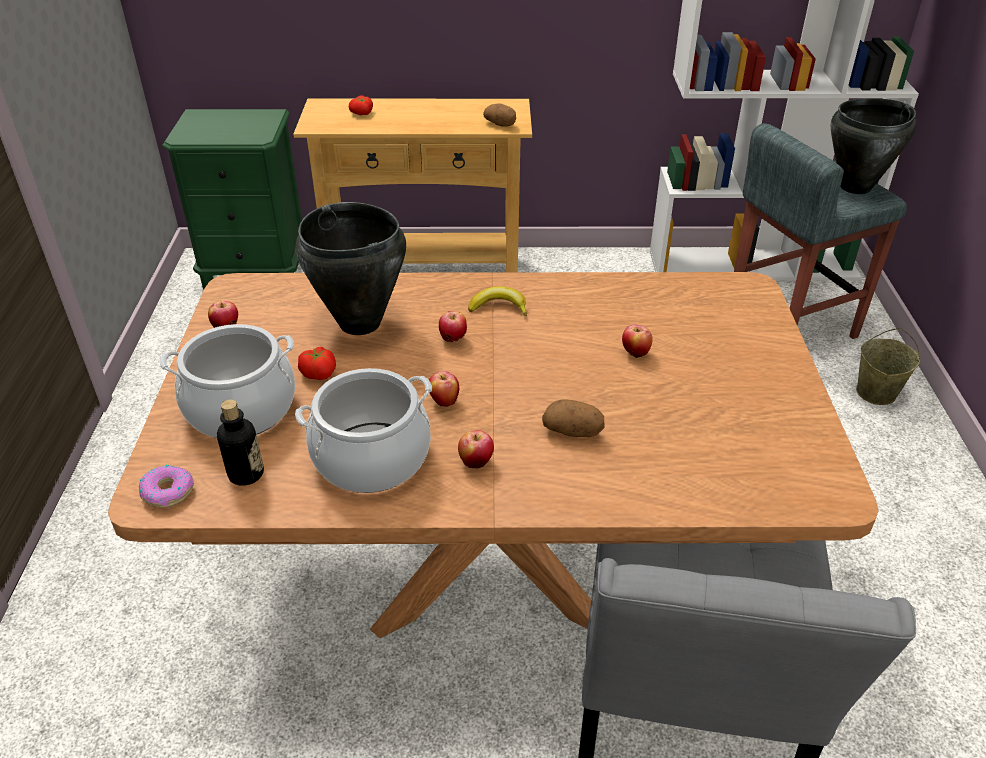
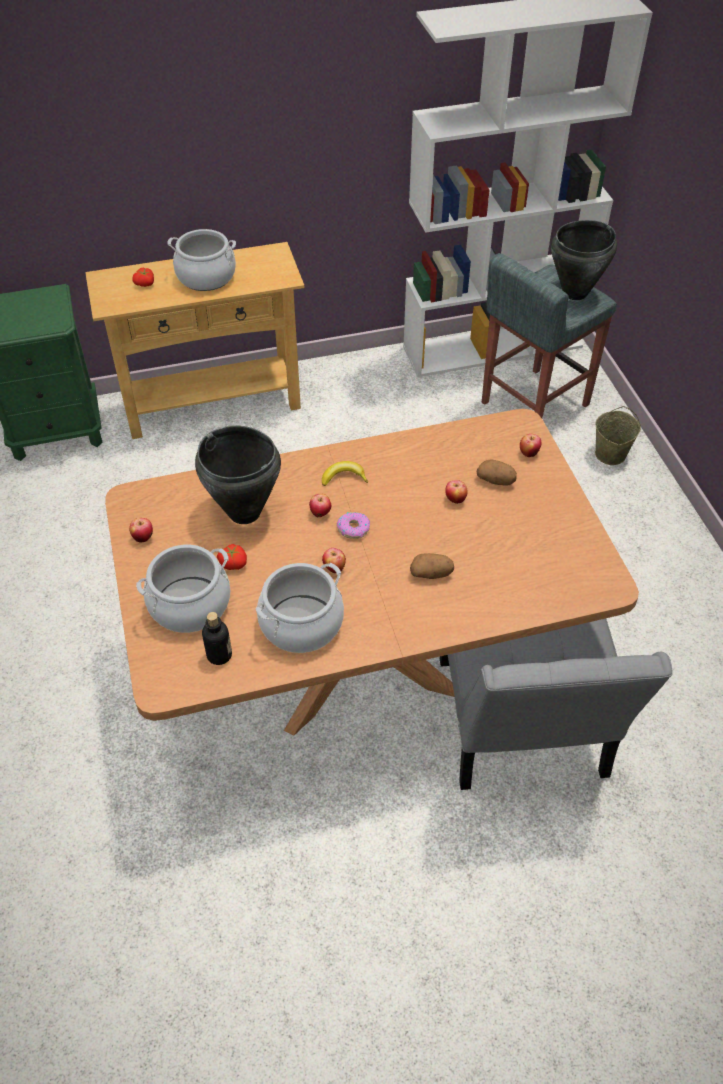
camera: 15 degrees left, 10 degrees up
donut [139,464,194,508] -> donut moved to [337,512,370,539]
apple [458,430,494,468] -> apple moved to [520,434,542,457]
potato [483,103,516,127] -> potato moved to [477,459,517,486]
none -> cooking pot [167,229,236,291]

